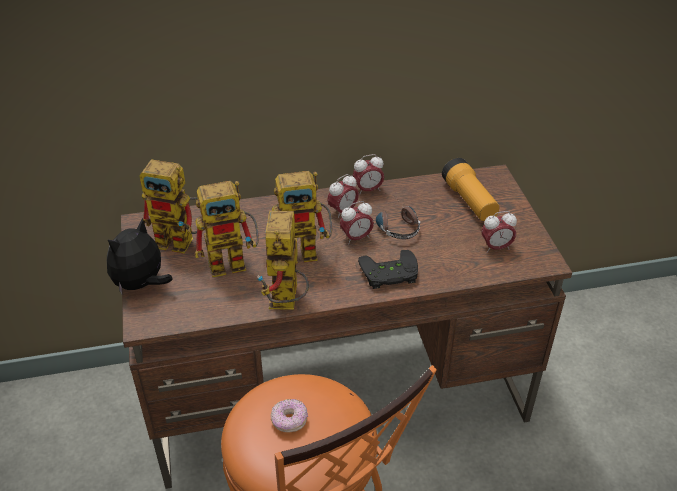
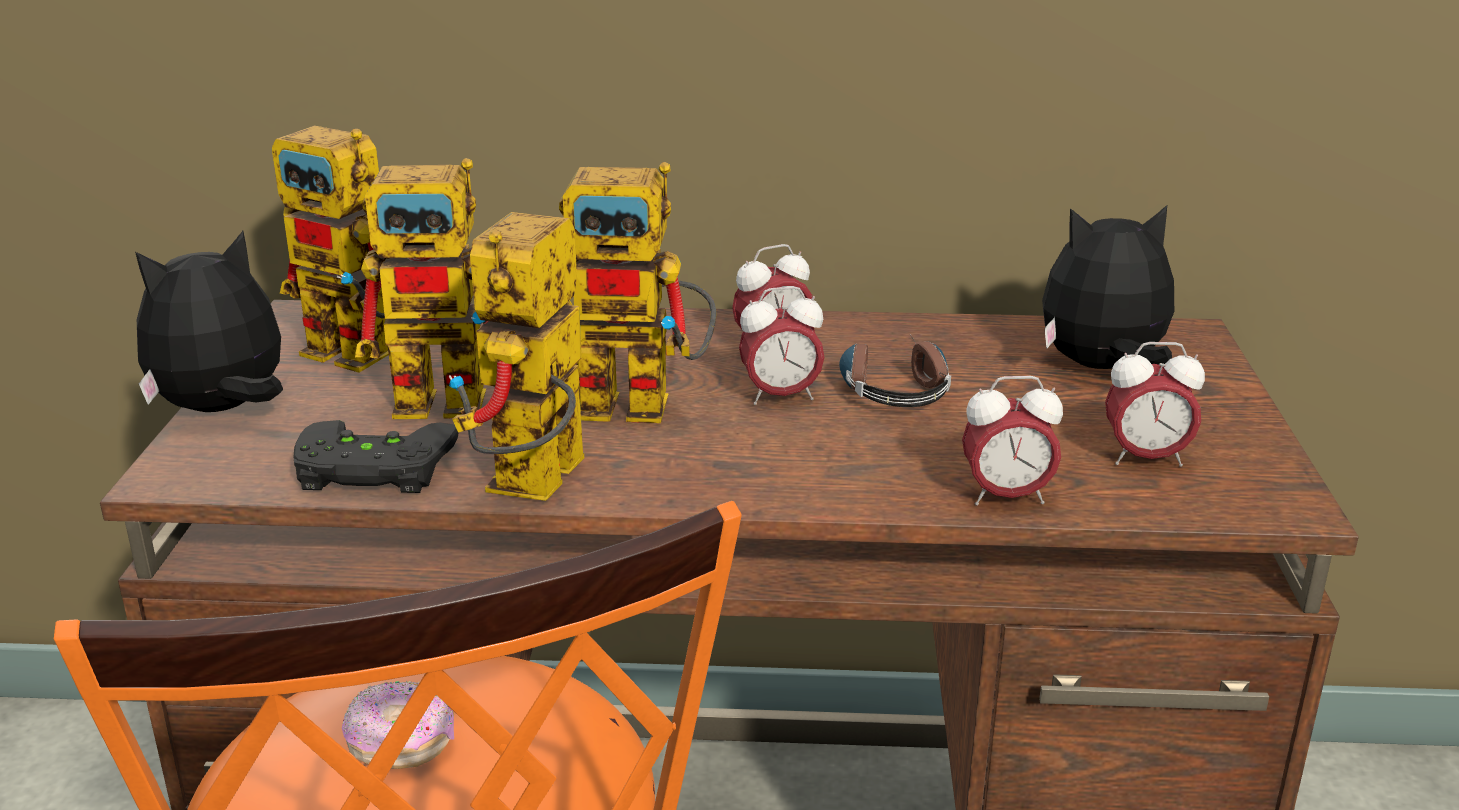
camera: 15 degrees right, 15 degrees down
alarm clock [353,154,384,195] -> alarm clock moved to [962,376,1063,506]
black game controller [358,250,418,289] -> black game controller moved to [293,420,458,493]
flashlight [442,158,499,221] -> plush toy [1042,205,1174,369]

